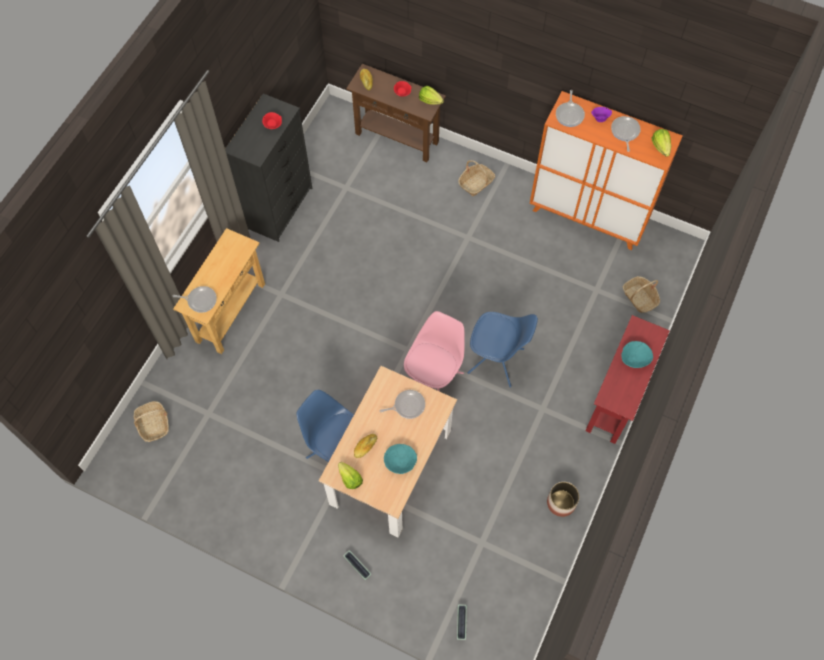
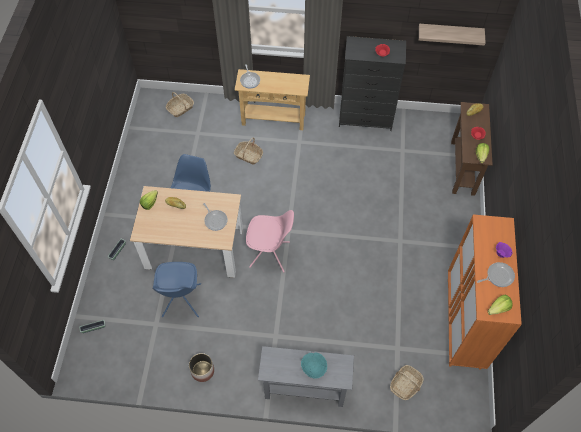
camera: 70 degrees right, 5 degrees down
turquoise bowl [384,444,417,474] -> none
basket [458,160,495,196] -> basket moved to [234,137,263,165]
blue chair [468,312,538,388] -> blue chair moved to [152,262,201,317]
frying pan [556,90,585,127] -> none
red console table [585,315,670,444] -> grey console table [258,346,354,407]
none -> shelf [419,24,486,46]

